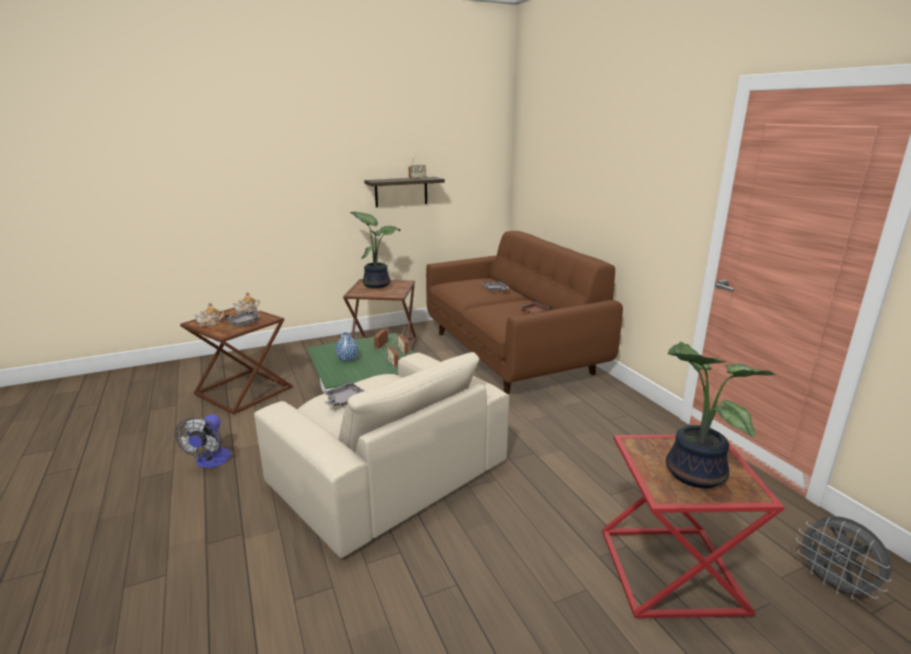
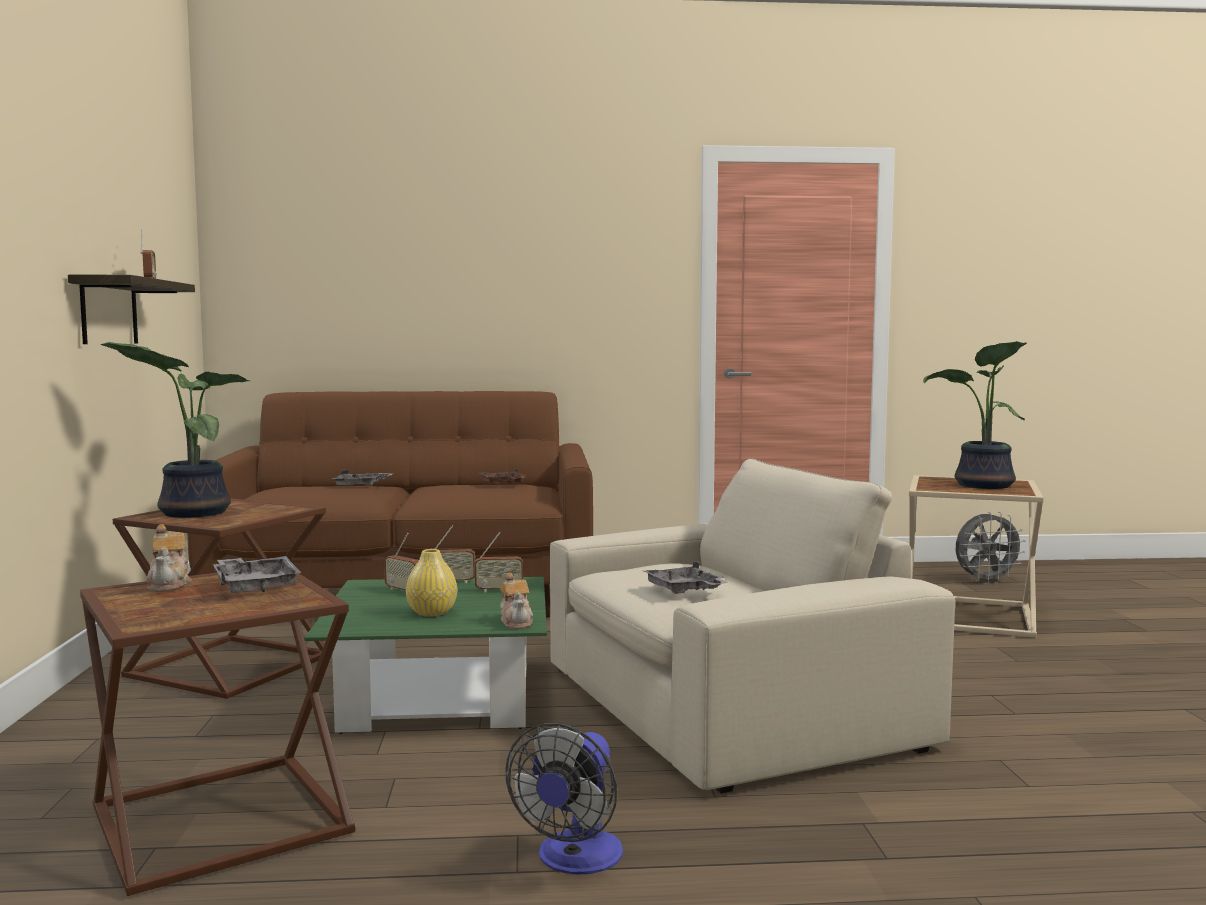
camera: 70 degrees left, 15 degrees down
fan [175,414,231,468] -> fan turned 90 degrees clockwise [506,723,623,875]
teapot [194,302,224,327] -> teapot moved to [500,573,533,629]
blue vase [336,332,359,362] -> yellow vase [406,549,457,617]
red side table [602,435,784,618] -> beige side table [909,475,1044,638]

